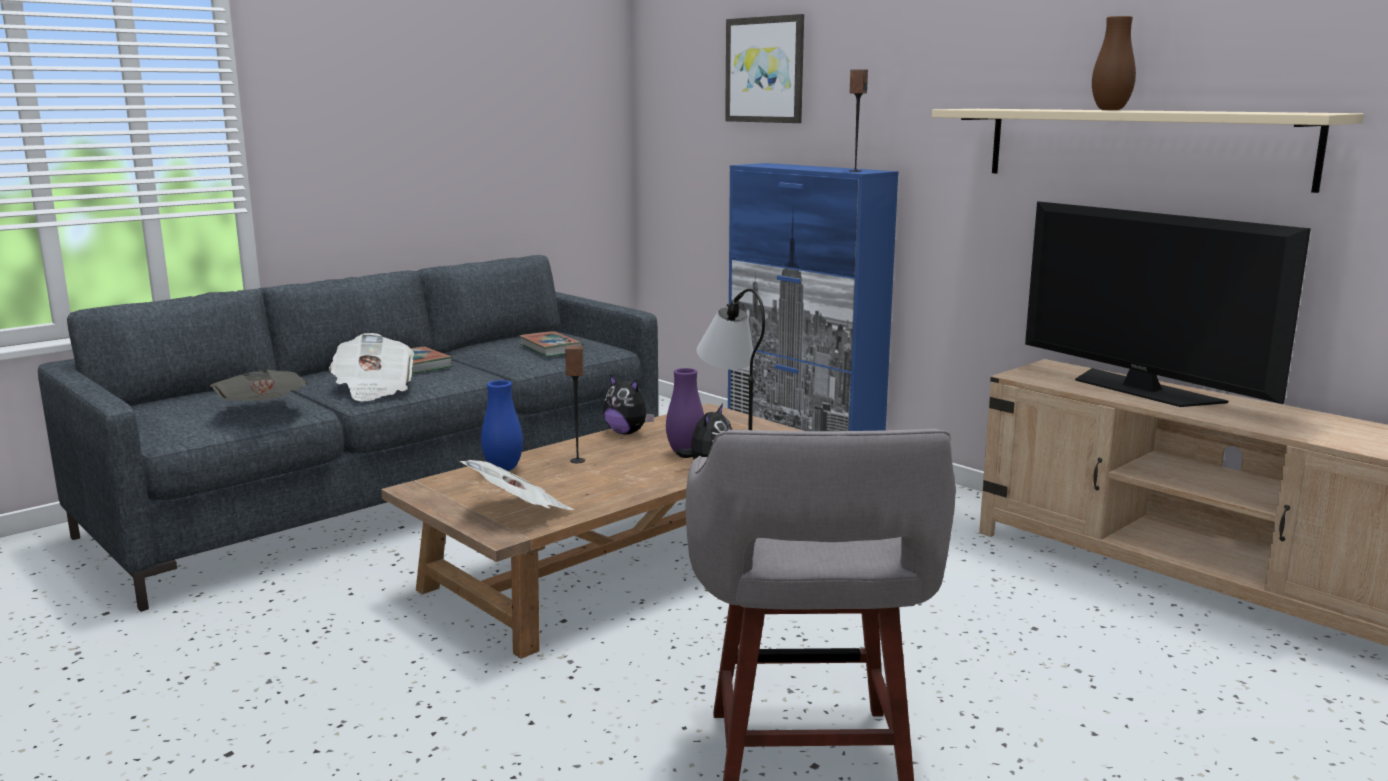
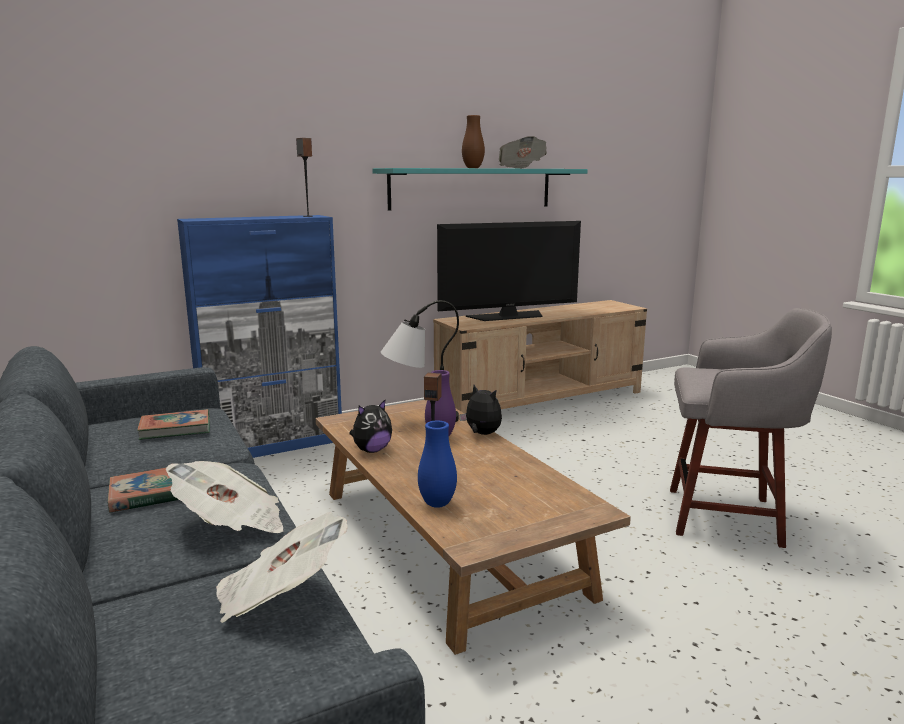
camera: 75 degrees left, 0 degrees up
newspaper [460,460,574,510] -> newspaper moved to [499,136,547,169]
picture [725,14,804,123] -> none
beige shelf [932,109,1364,193] -> turquoise shelf [373,168,588,211]

